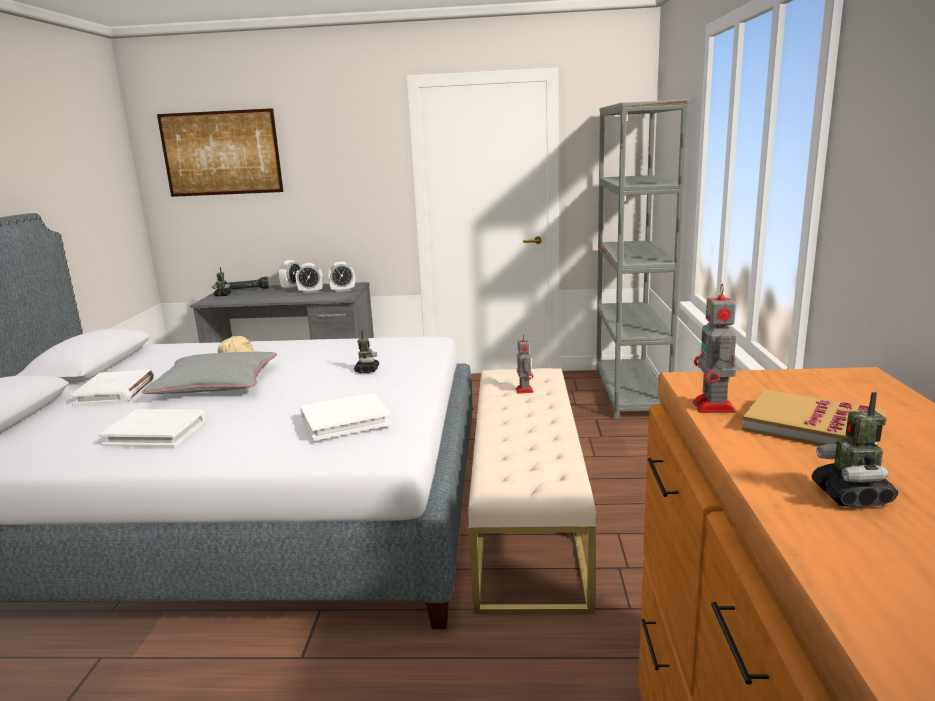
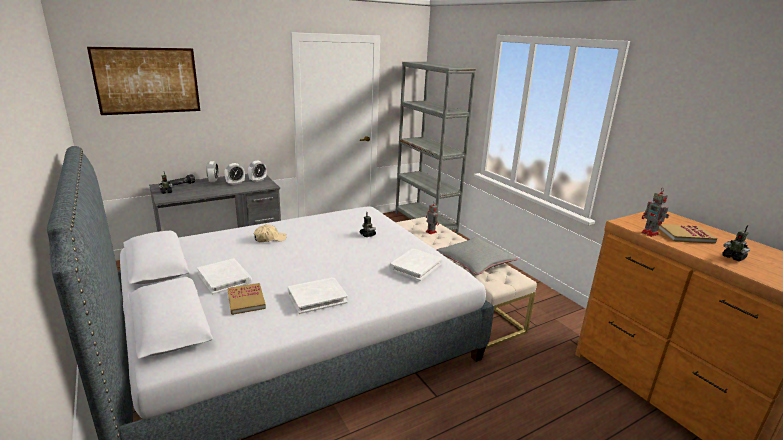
camera: 35 degrees left, 5 degrees up
grey pillow [142,352,277,394] -> grey pillow moved to [436,237,518,275]
none -> book [227,283,266,315]

